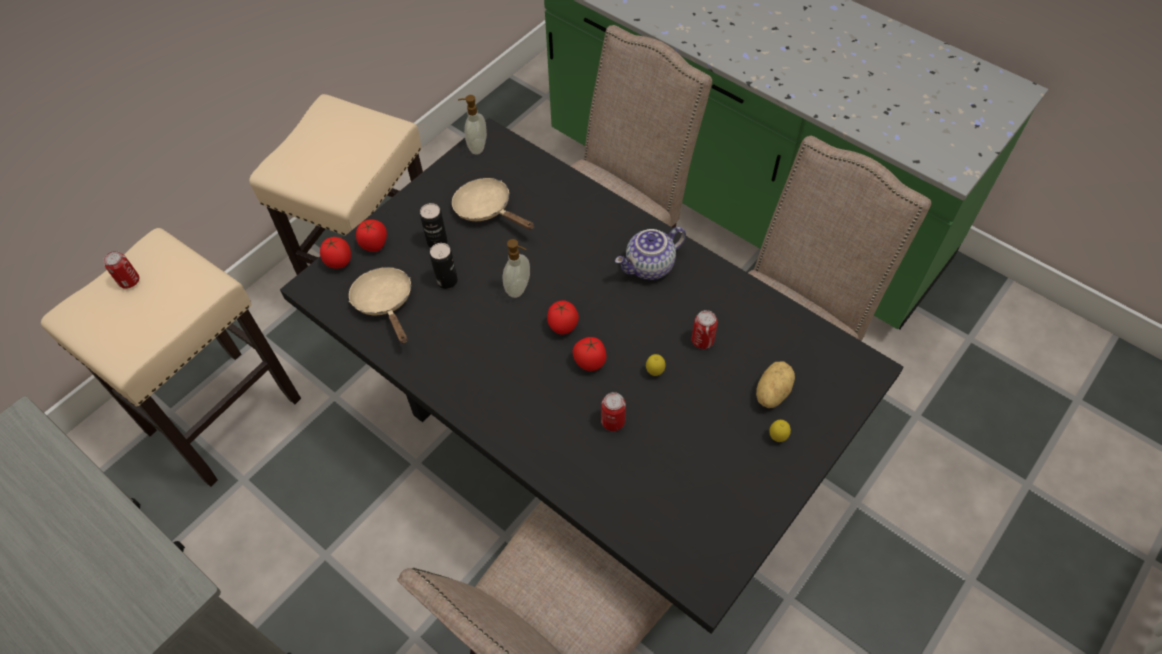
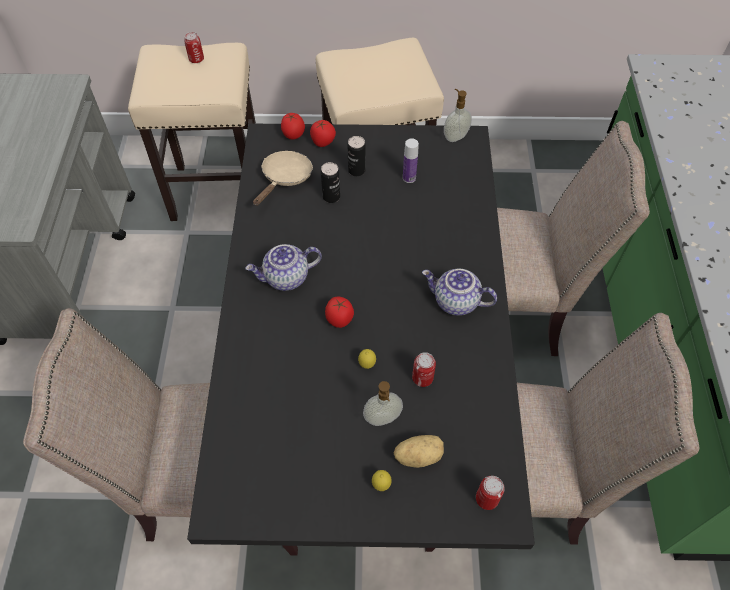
camera: 50 degrees right, 0 degrees up
beige frying pan [452,178,534,230] -> bottle [403,138,419,183]
soap dispenser [503,239,530,298] -> soap dispenser moved to [363,381,403,426]
tomato [547,301,579,334] -> none
can [601,392,626,431] -> can moved to [476,476,505,510]
none -> teapot [245,244,322,291]

